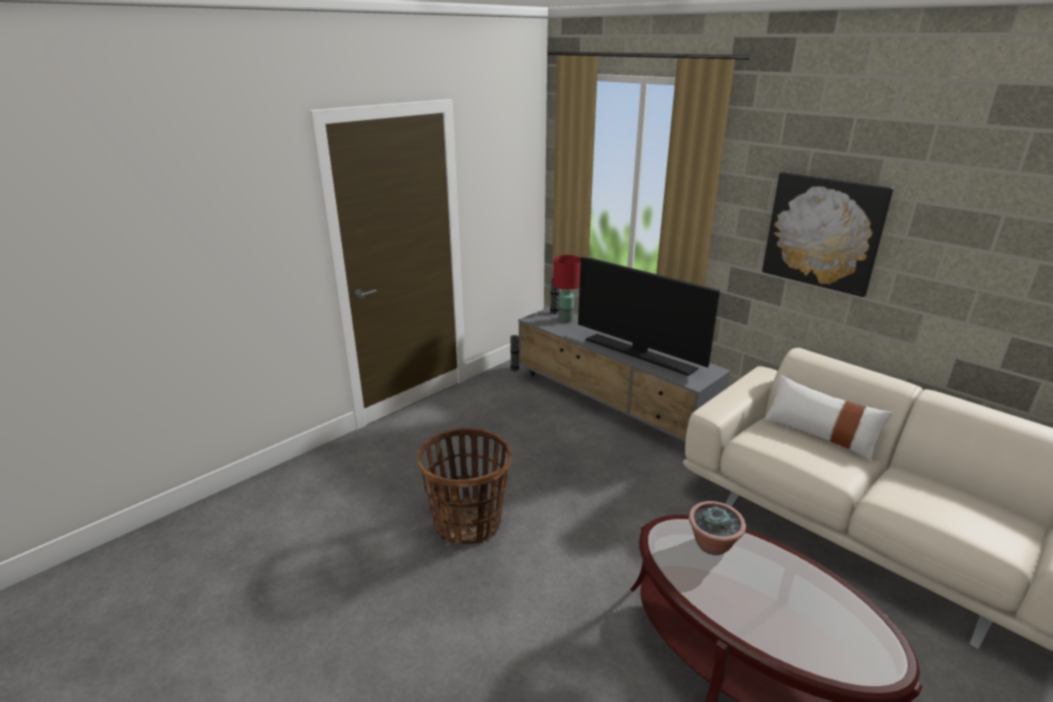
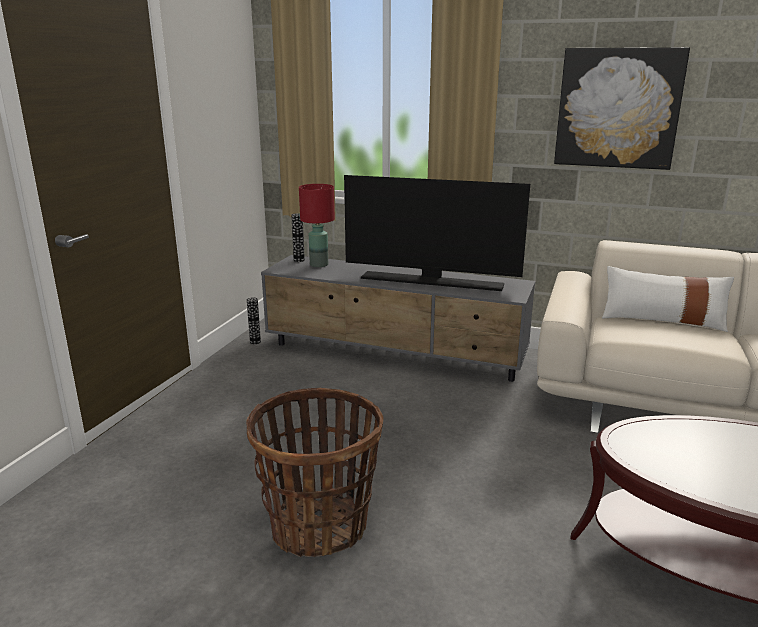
camera: 25 degrees left, 5 degrees down
potted plant [689,501,746,555] -> none

